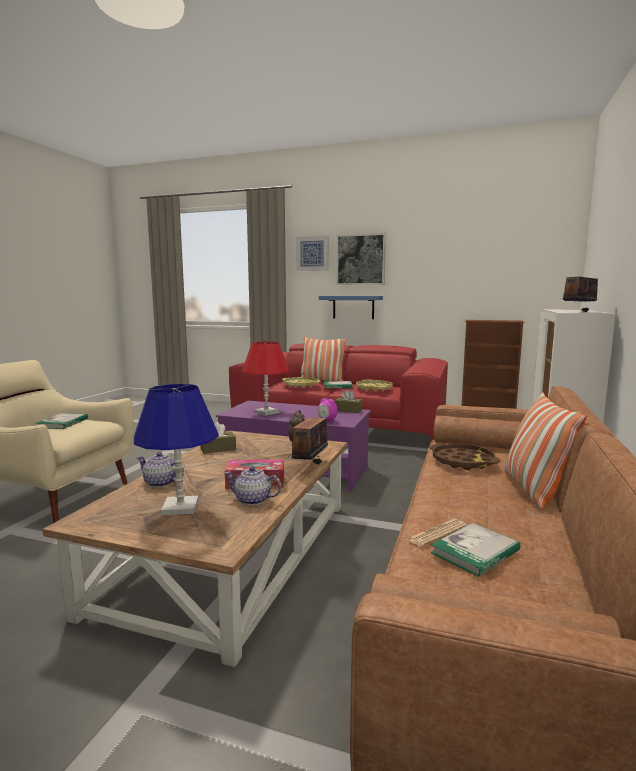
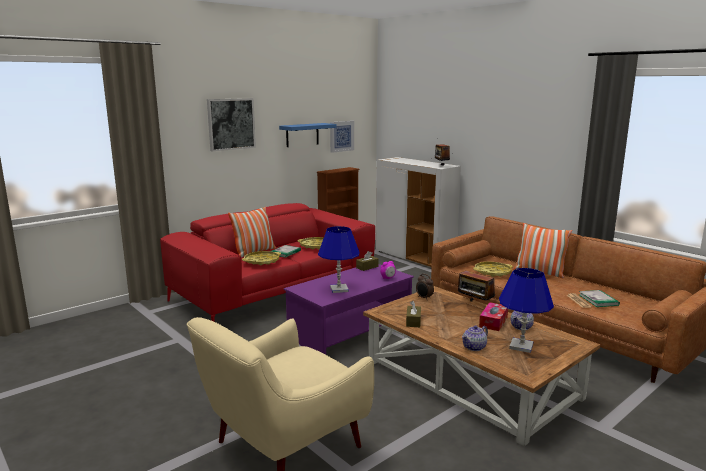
camera: 60 degrees left, 5 degrees up
book [36,413,88,429] -> none
red table lamp [242,341,289,416] -> blue table lamp [318,226,360,293]
picture [296,235,328,271] -> picture moved to [330,121,354,153]
blue shelf [319,296,383,319] -> blue shelf moved to [279,123,337,147]
brown tray [430,444,500,470] -> yellow tray [473,262,513,277]

